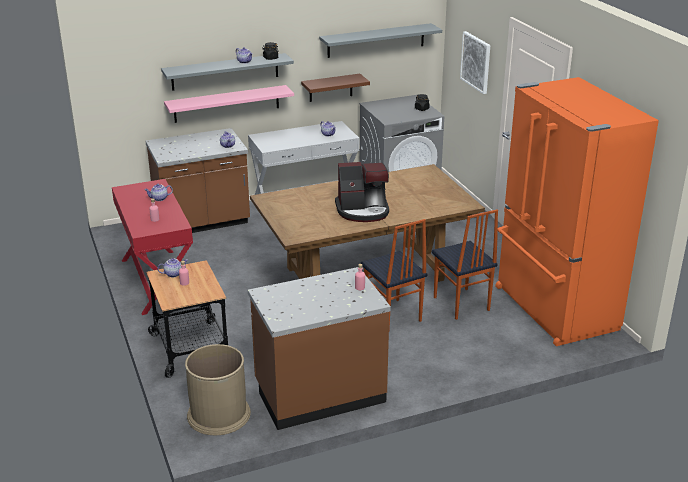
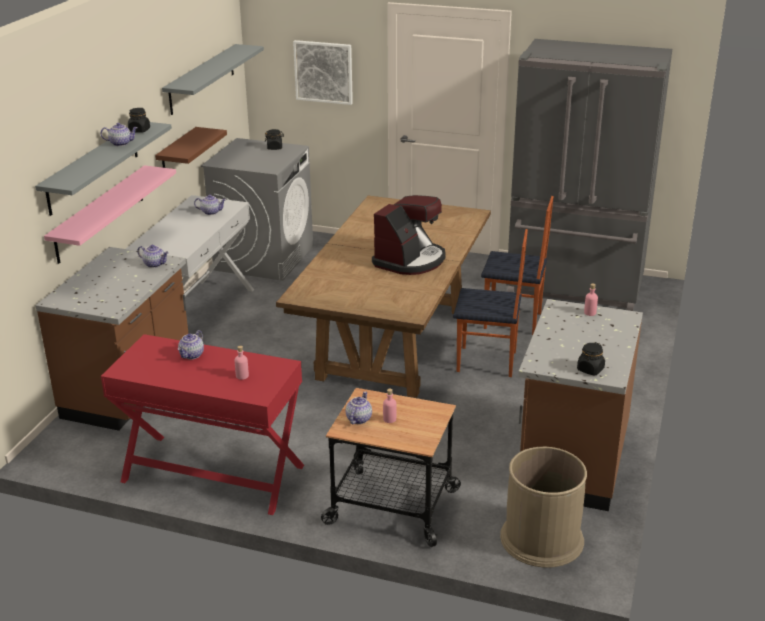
camera: 50 degrees left, 0 degrees up
orange fridge [495,77,659,346] -> grey fridge [506,39,672,311]
none -> black jar [577,342,605,375]

